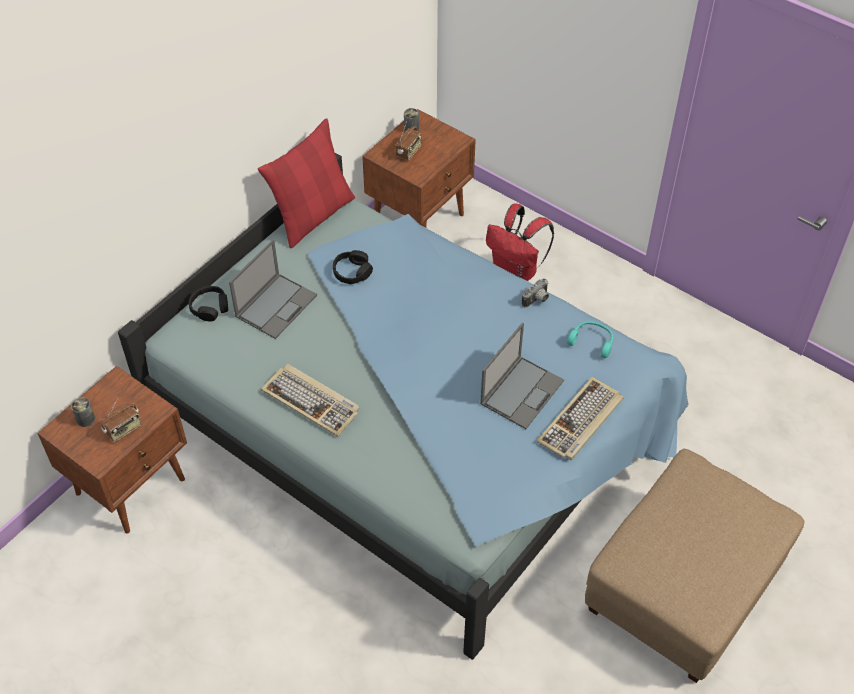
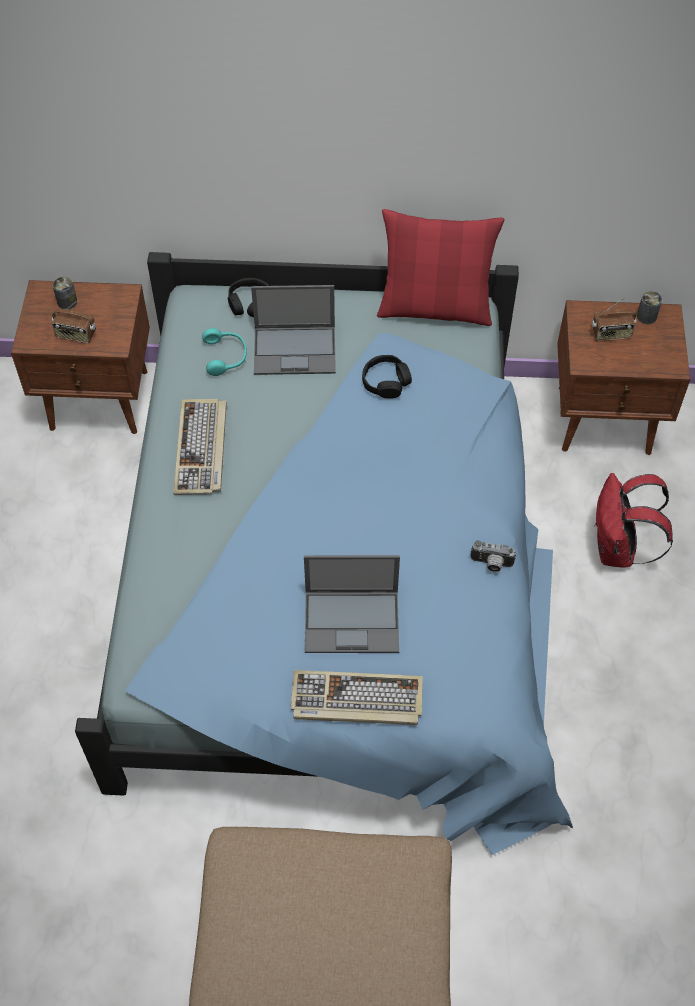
camera: 55 degrees right, 5 degrees up
turquoise headphones [567,321,613,358] -> turquoise headphones moved to [202,328,247,376]

